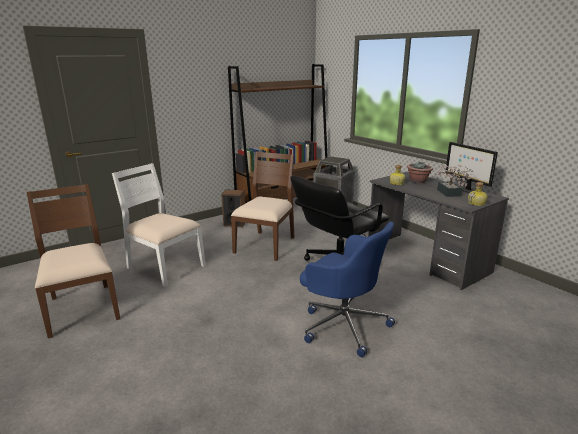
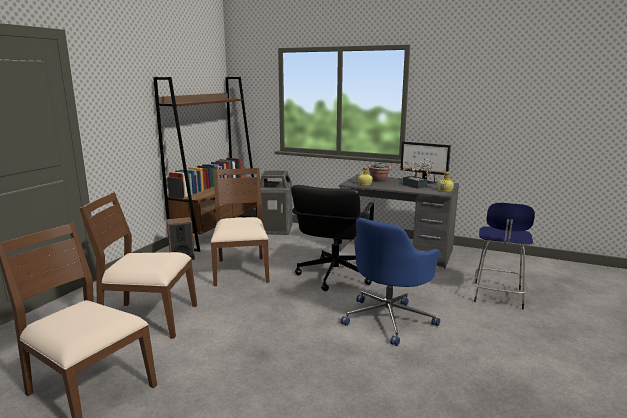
camera: 30 degrees left, 5 degrees down
white chair [112,163,206,287] -> brown chair [79,192,197,339]
blue office chair [300,222,395,357] -> blue office chair turned 120 degrees clockwise [341,218,440,346]
none -> blue stool [473,203,535,310]

